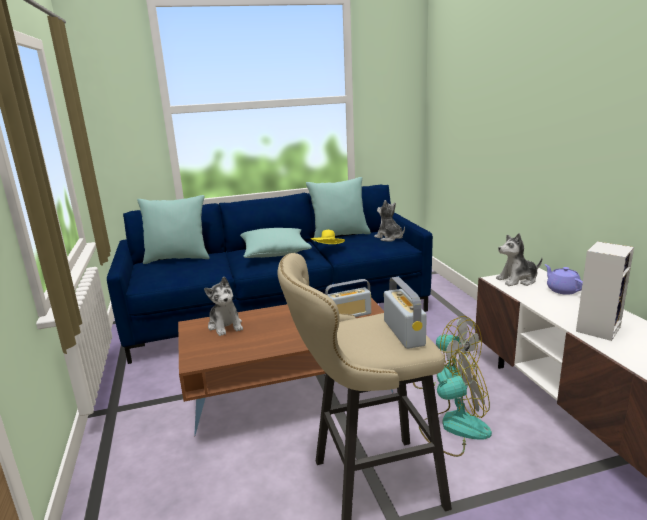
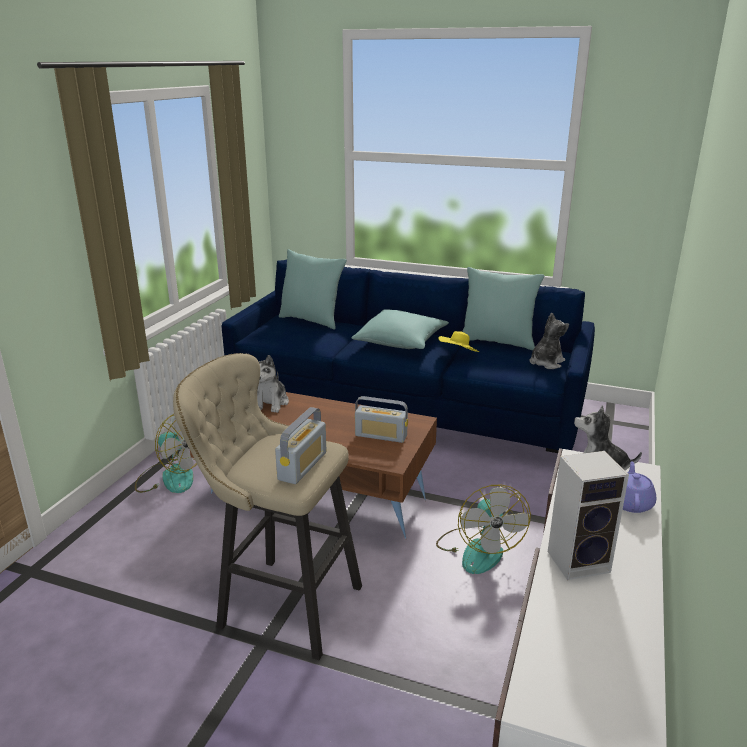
camera: 35 degrees right, 5 degrees up
plush toy [374,200,405,242] -> plush toy turned 45 degrees clockwise [529,313,569,369]
fan [419,350,492,457] -> fan moved to [135,414,197,493]

